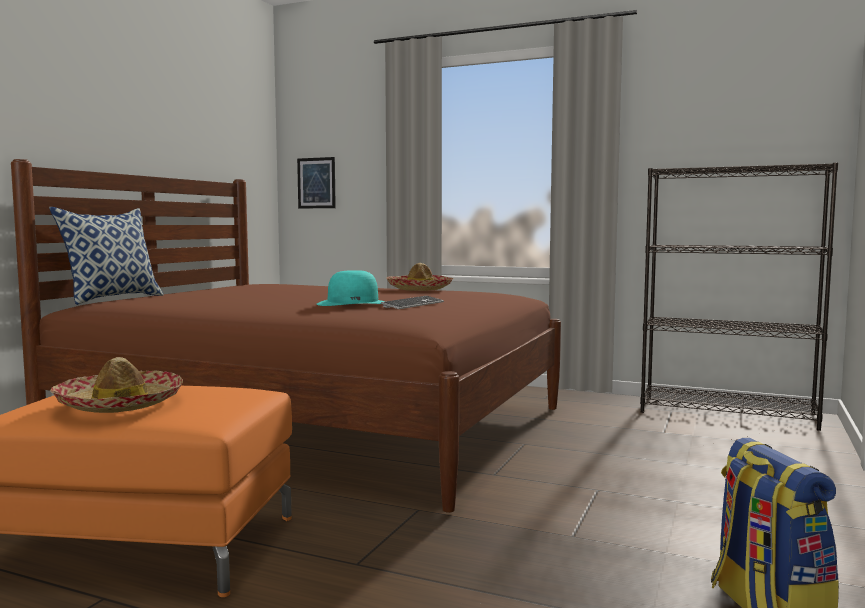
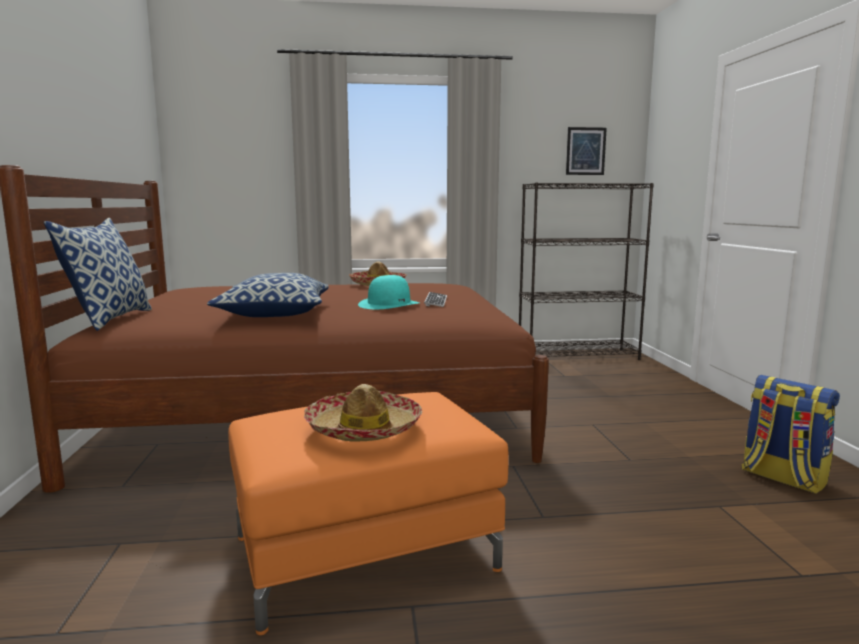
camera: 30 degrees left, 5 degrees up
picture [297,157,336,209] -> picture moved to [566,127,607,175]
none -> pillow [207,273,329,317]

